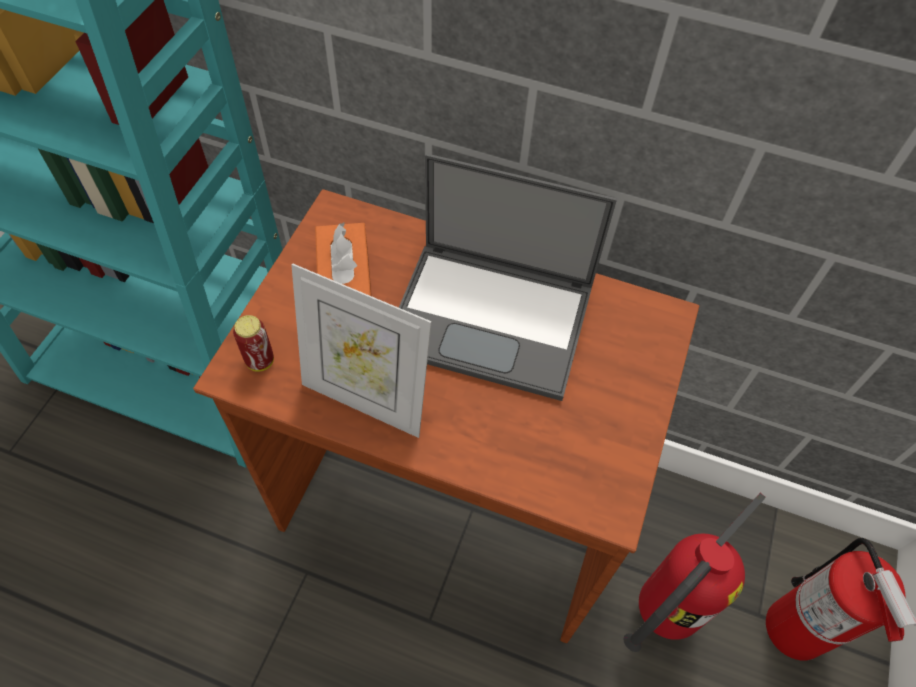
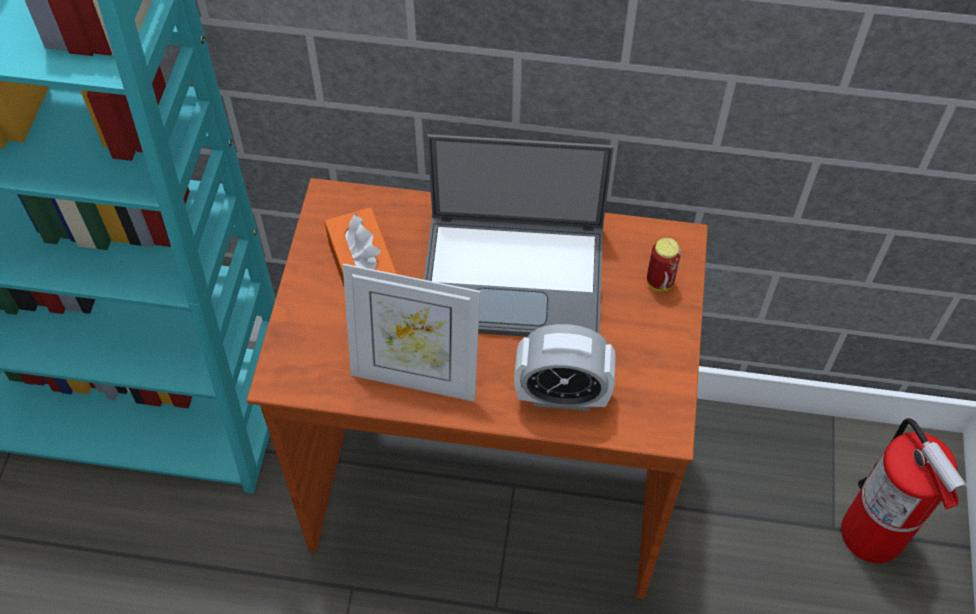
camera: 10 degrees left, 0 degrees up
can [233,315,274,372] -> can moved to [647,238,681,291]
fire extinguisher [624,493,766,652] -> none
none -> alarm clock [514,324,616,411]

